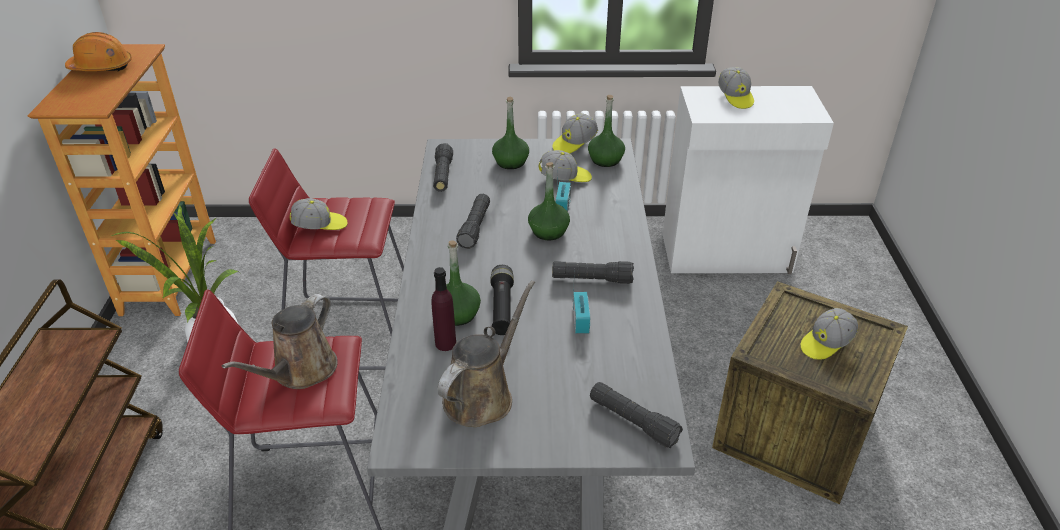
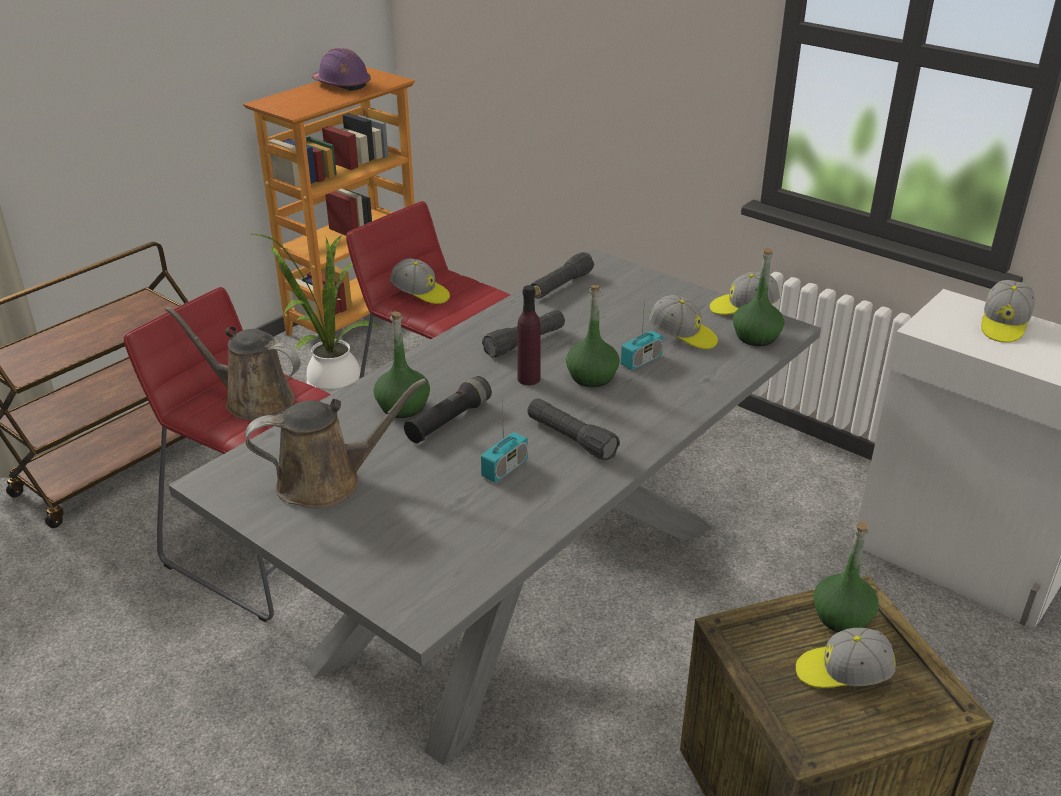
camera: 40 degrees right, 5 degrees down
orange hard hat [65,32,132,71] -> purple hard hat [312,48,371,91]
brown watering can [222,294,338,389] -> brown watering can turned 45 degrees clockwise [165,307,301,420]
purple bottle [431,267,456,351] -> purple bottle moved to [517,285,540,385]
green bottle [492,97,529,169] -> green bottle moved to [813,521,879,632]
black flashlight [590,382,683,448] -> none

